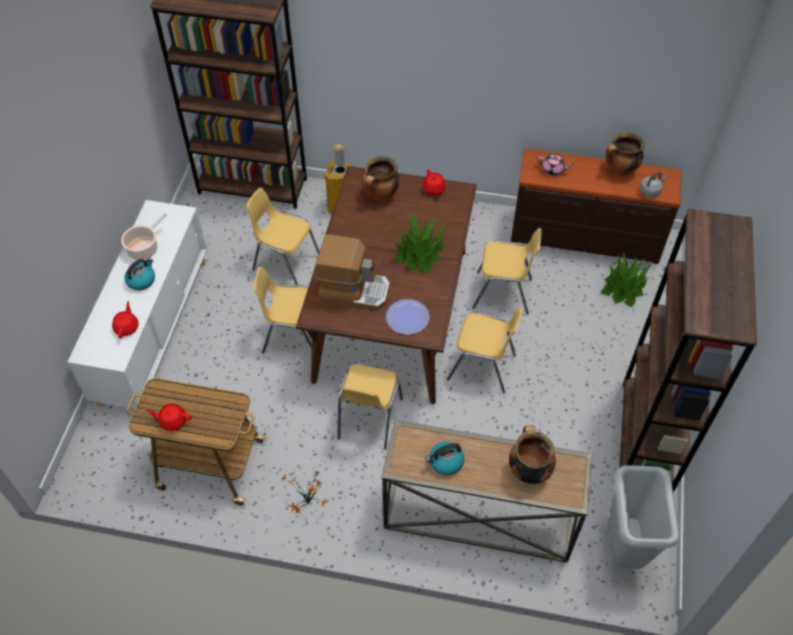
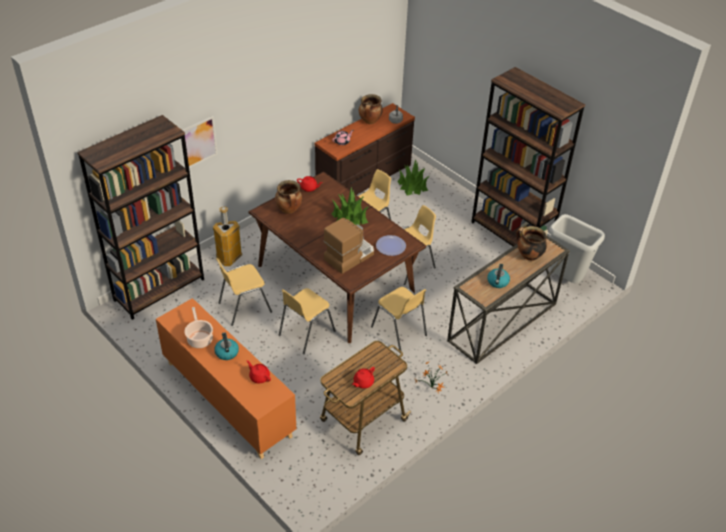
camera: 55 degrees left, 10 degrees down
white cabinet [67,200,207,409] -> orange cabinet [156,298,297,459]
none -> picture [181,116,218,168]

